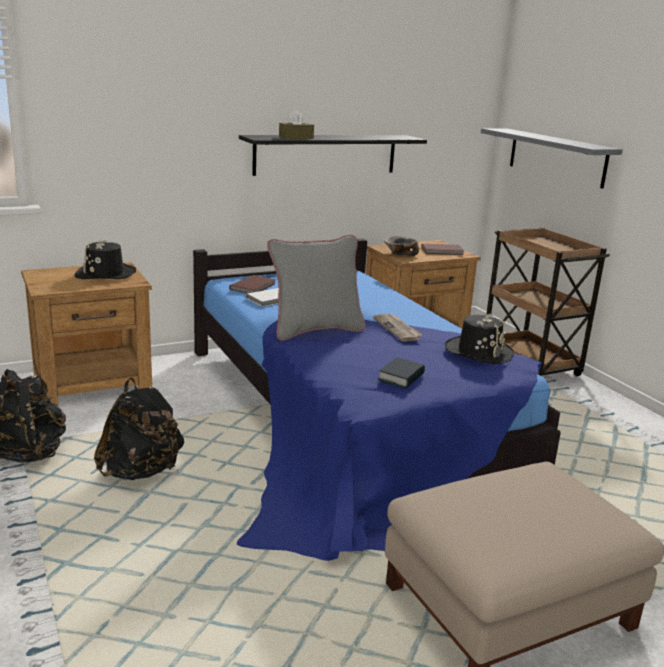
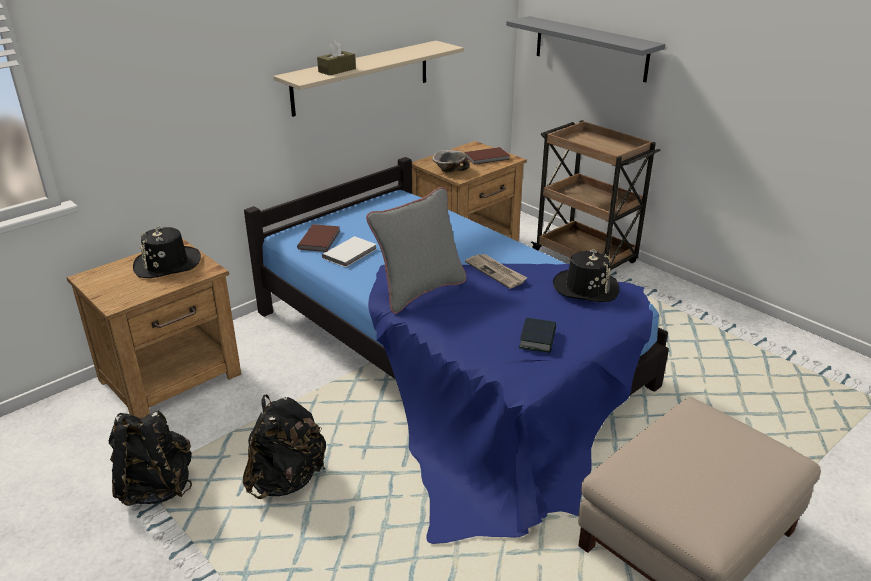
camera: 15 degrees left, 10 degrees up
black shelf [239,135,427,176] -> beige shelf [273,41,464,117]

